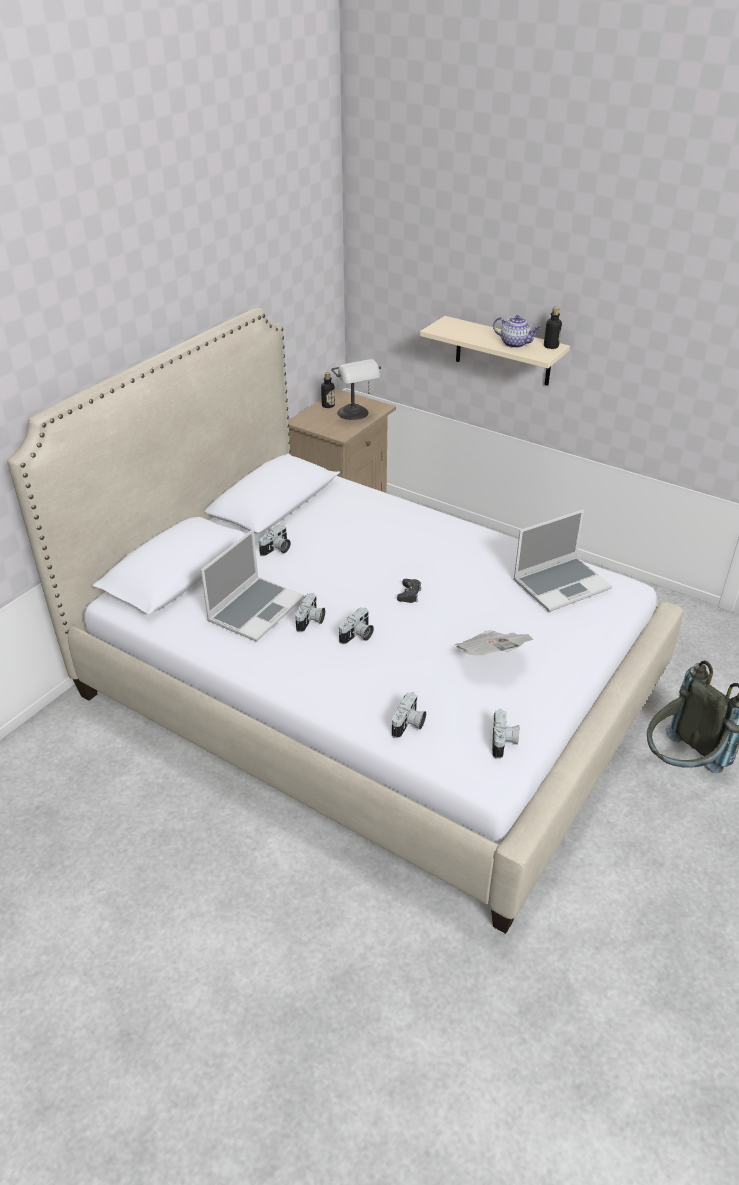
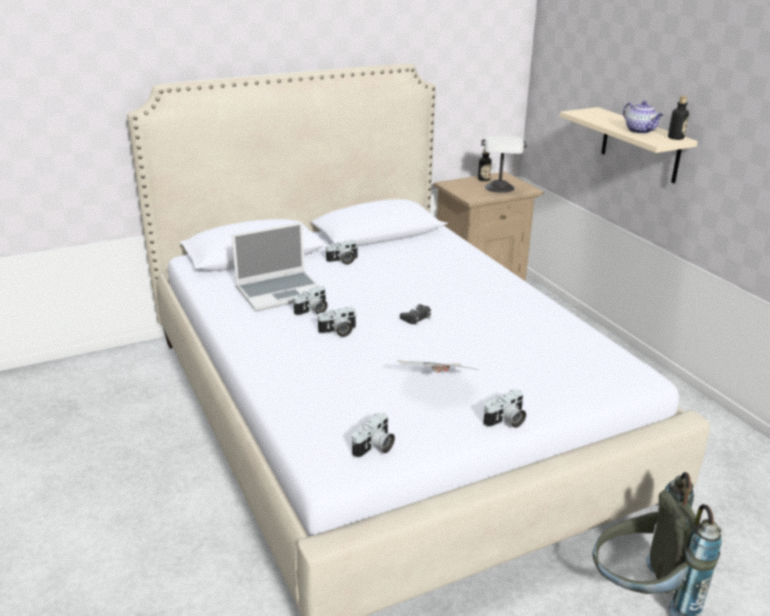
camera: 30 degrees right, 10 degrees down
camera [392,692,426,738] -> camera moved to [483,389,526,428]
laptop [513,509,612,612] -> none

